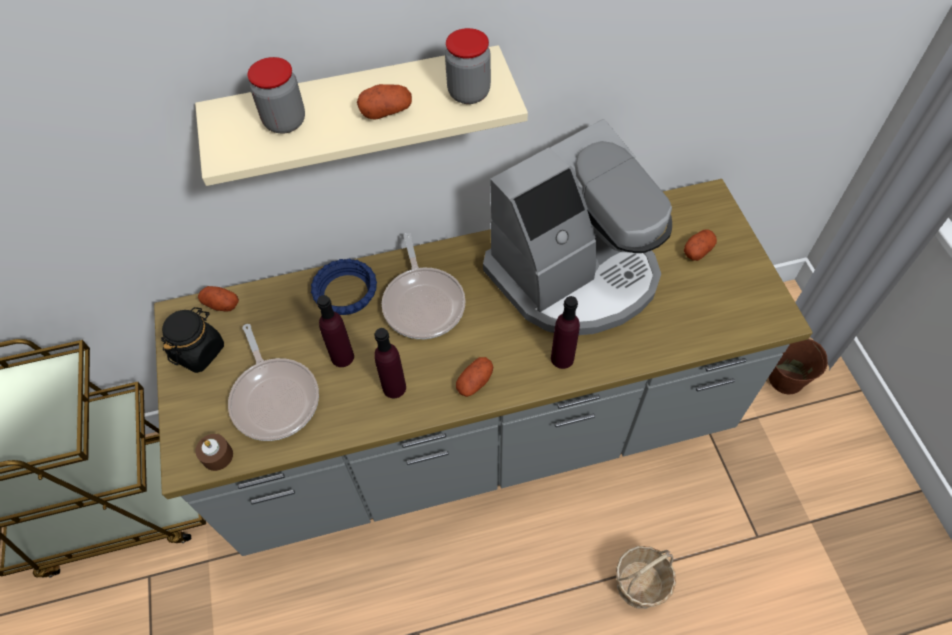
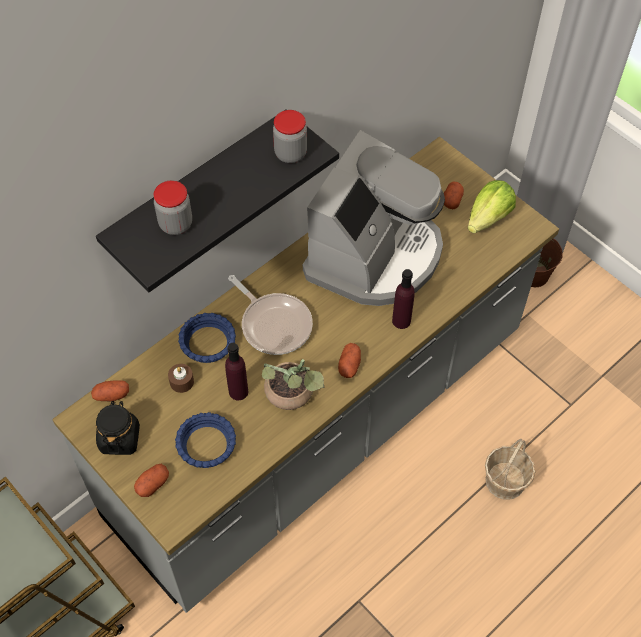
camera: 30 degrees left, 0 degrees up
beige shelf [195,45,528,186] -> black shelf [96,109,339,292]
brown candle [195,434,233,471] -> brown candle moved to [168,364,194,393]
frying pan [228,324,319,441] -> blue bowl [175,412,236,468]
potato [357,84,412,120] -> potato moved to [134,464,169,497]
purple bottle [374,328,406,398] -> potted plant [262,359,325,410]
none -> lettuce [468,180,516,233]

